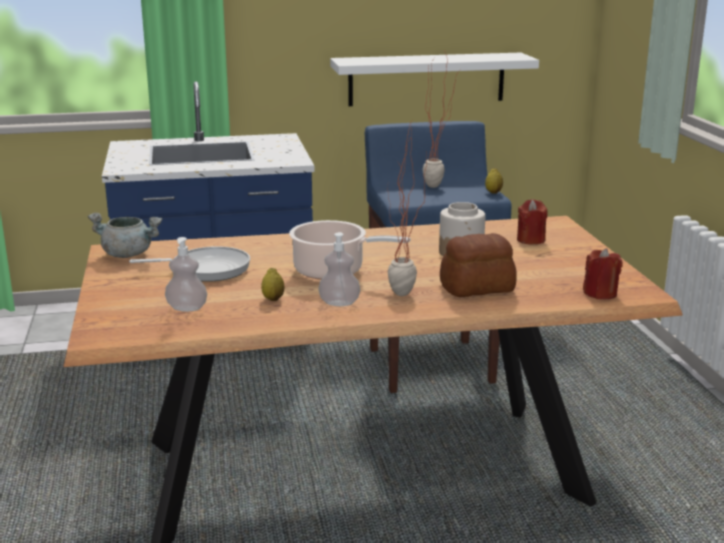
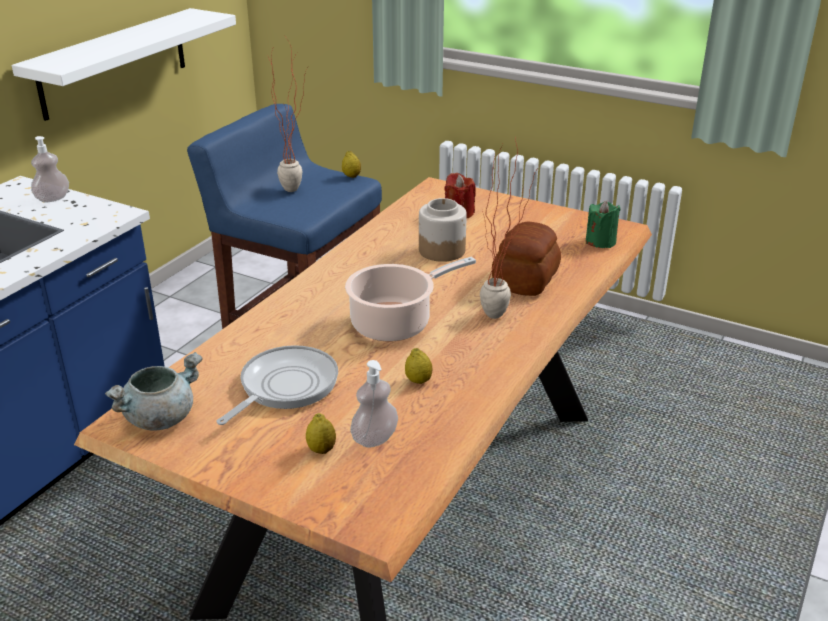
camera: 50 degrees left, 10 degrees up
soap dispenser [318,232,360,306] -> soap dispenser moved to [31,136,69,202]
red candle [583,248,623,299] -> green candle [586,200,621,248]
none -> lemon [306,413,336,454]

